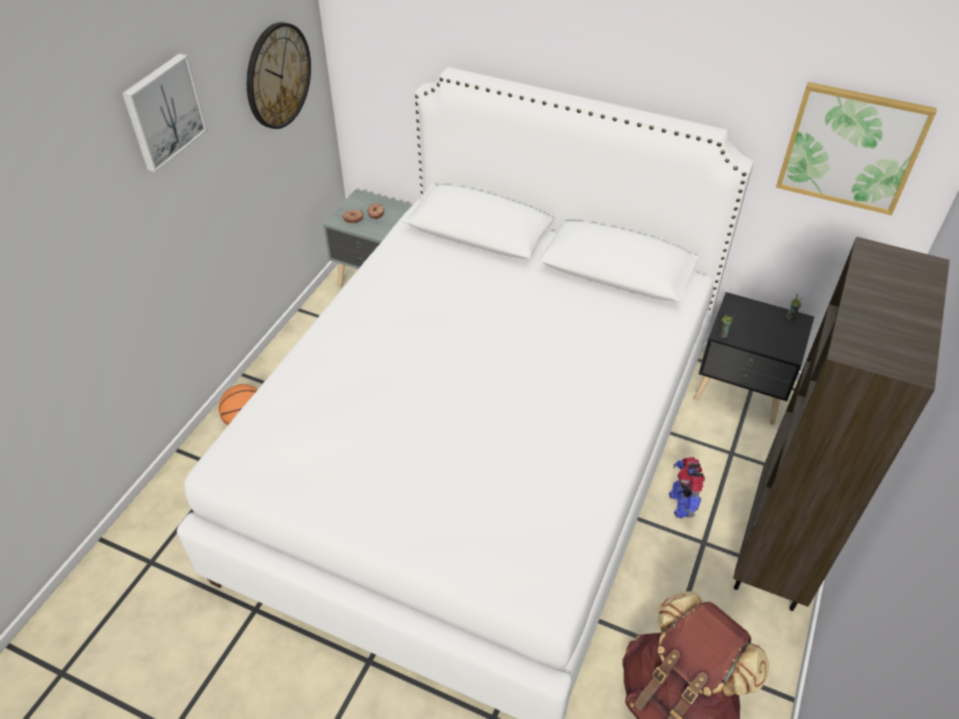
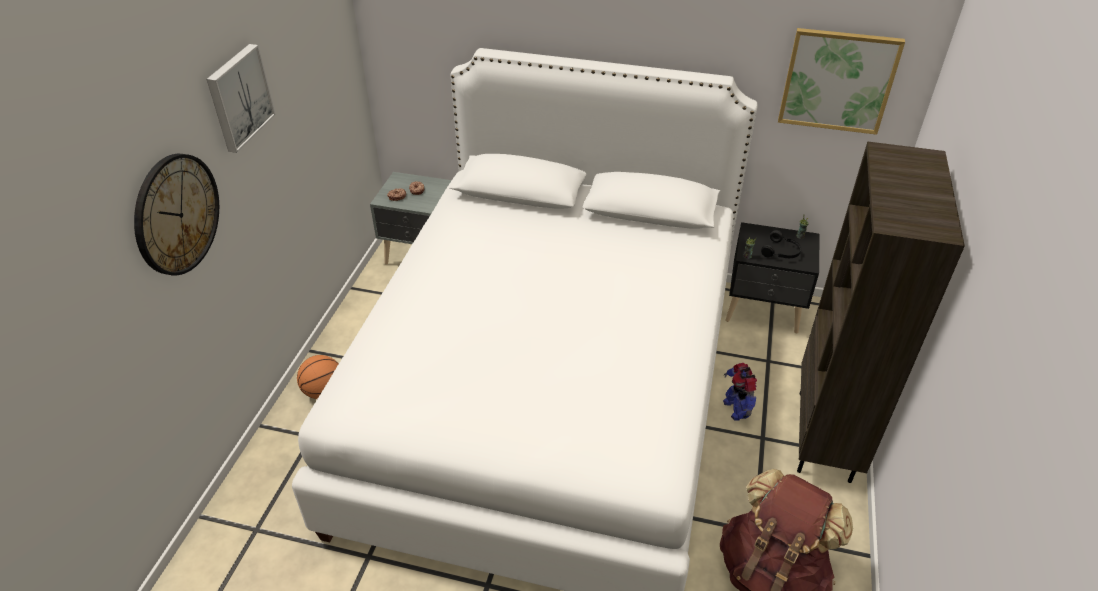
camera: 10 degrees left, 5 degrees down
wall clock [247,22,311,129] -> wall clock moved to [134,154,219,275]
none -> black headphones [761,230,802,258]

